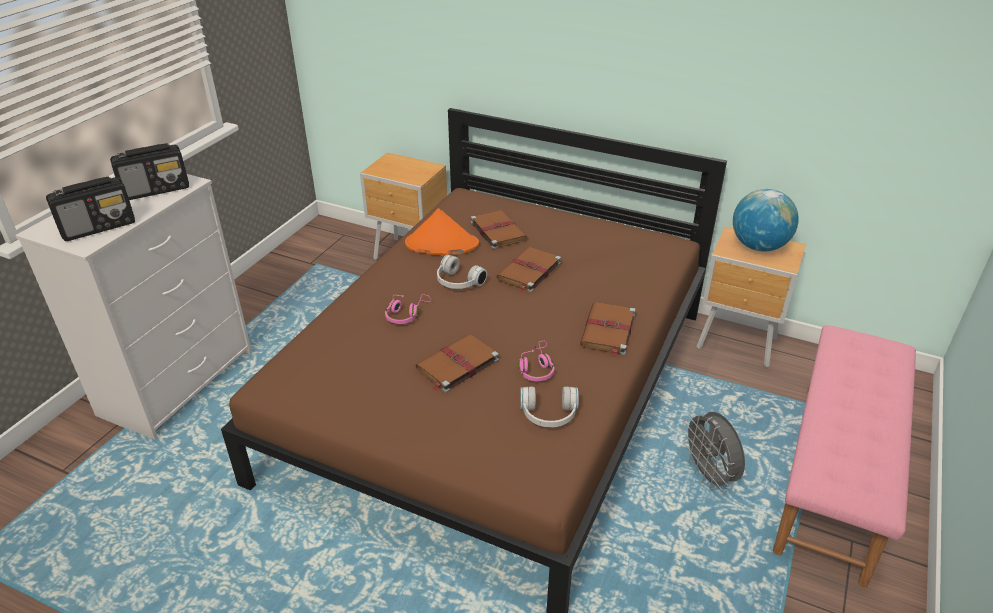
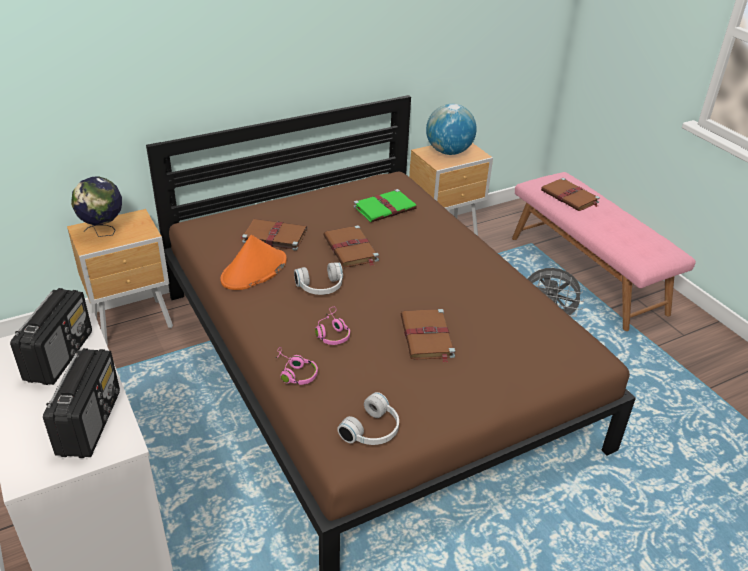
camera: 55 degrees left, 0 degrees up
pink headphones [518,341,554,381] -> pink headphones moved to [275,347,318,385]
white headphones [520,387,579,428] -> white headphones moved to [337,392,399,445]
brown book [580,302,636,358] -> brown book moved to [541,178,600,211]
none -> globe [71,177,122,237]
none -> green book [354,189,417,222]

